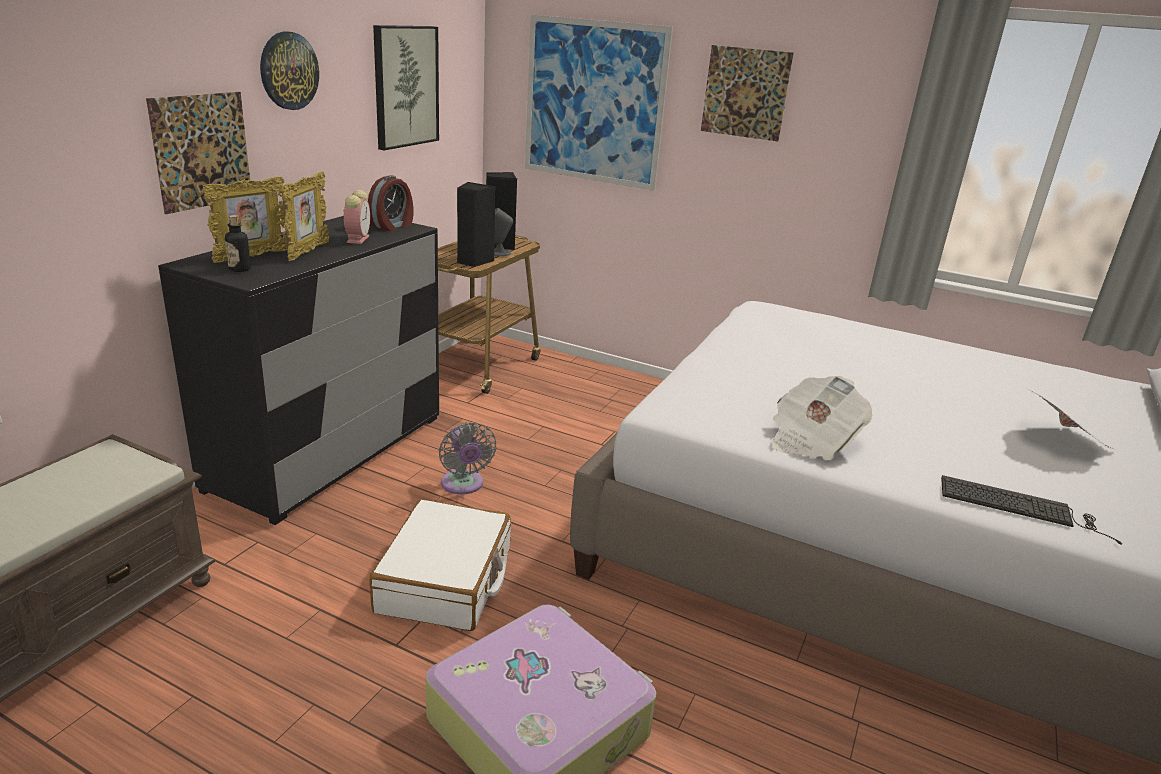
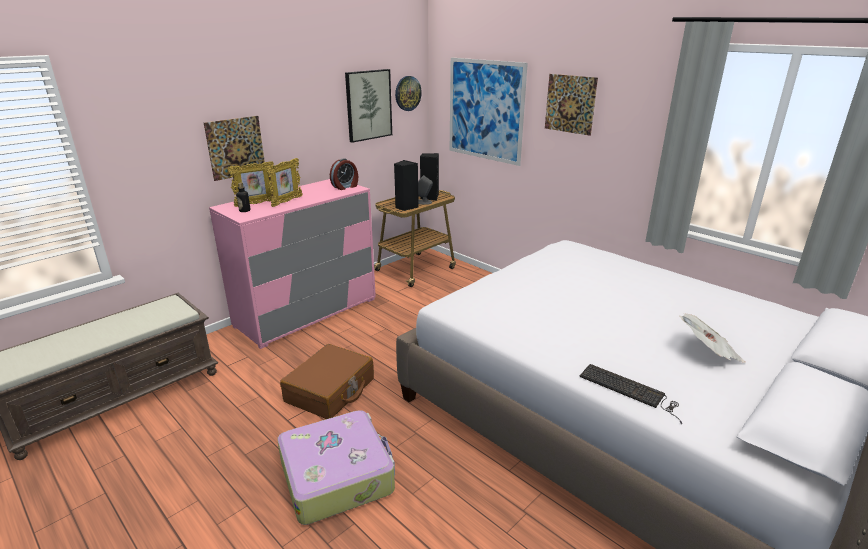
camera: 20 degrees right, 0 degrees up
black dresser [158,216,439,525] -> pink dresser [209,179,376,349]
wall clock [260,32,319,110] -> wall clock moved to [395,76,422,111]
alarm clock [343,190,370,244] -> none
white suitcase [370,499,511,631] -> brown suitcase [280,344,374,419]
grey fan [438,422,496,494] -> none
newspaper [772,376,872,460] -> none

